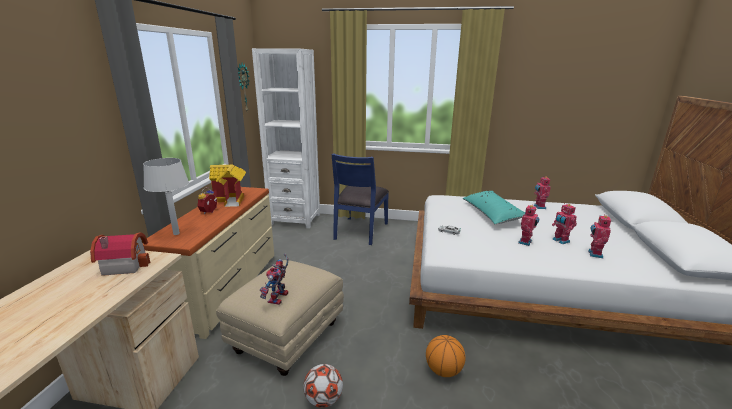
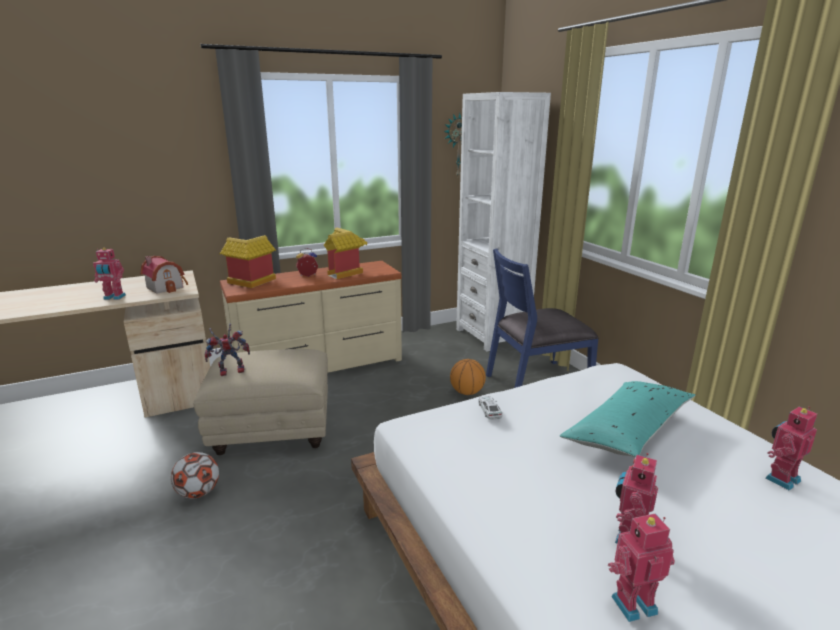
camera: 55 degrees right, 0 degrees up
grey table lamp [143,158,189,235] -> toy house [220,235,276,288]
basketball [426,335,466,377] -> basketball moved to [450,359,486,395]
toy robot [518,204,539,246] -> toy robot moved to [93,248,126,300]

